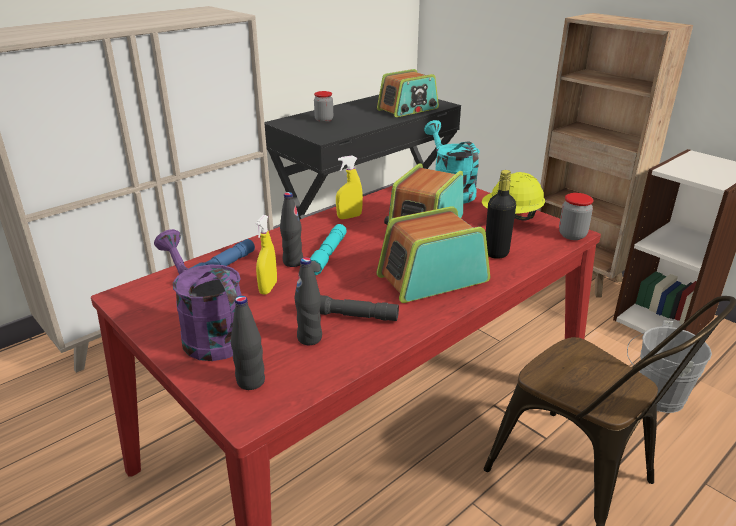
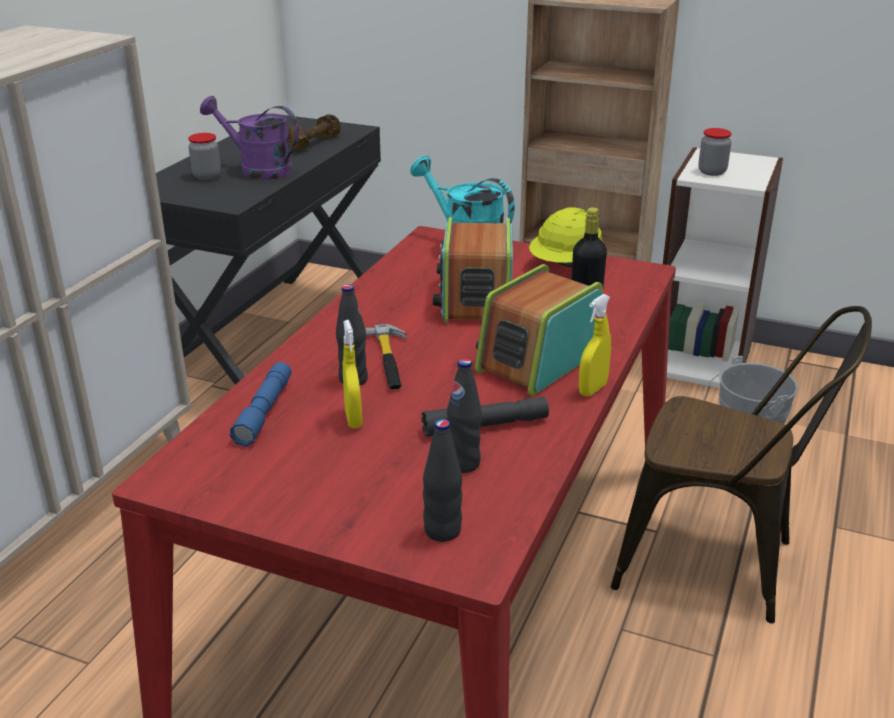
camera: 25 degrees left, 0 degrees up
purple watering can [154,229,242,361] -> purple watering can moved to [200,96,299,180]
turquoise flashlight [310,224,347,275] -> hammer [365,324,407,390]
yellow spray bottle [336,155,363,219] -> yellow spray bottle moved to [579,294,611,397]
radio [377,69,439,117] -> brown dumbbell [288,114,341,151]
jar [559,193,594,240] -> jar moved to [698,128,732,176]

